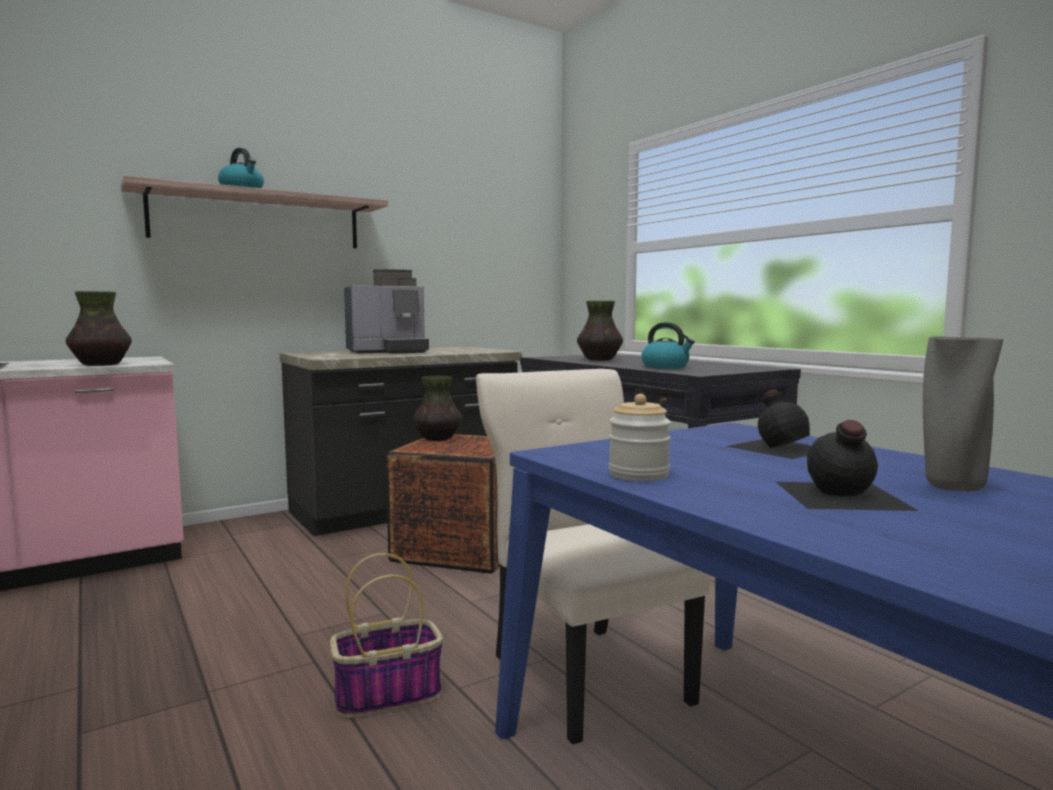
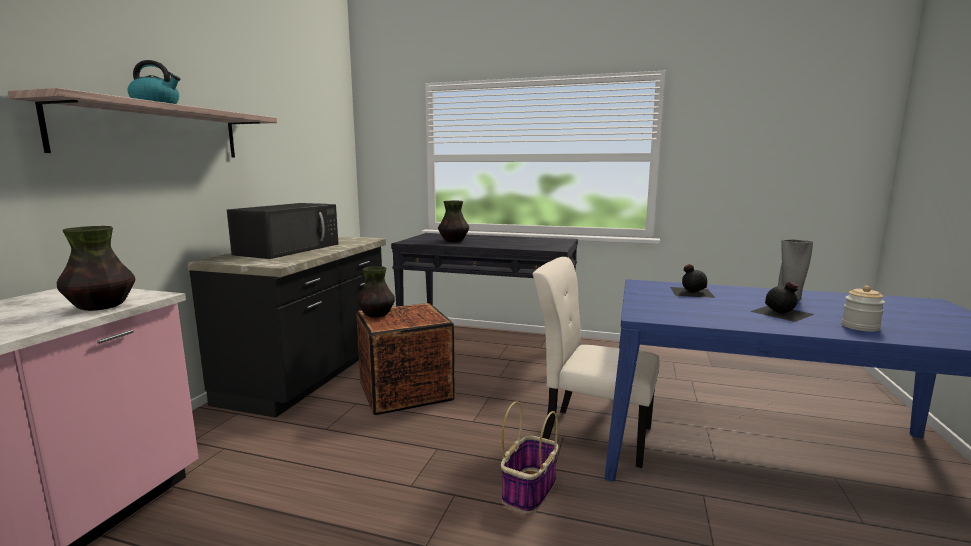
camera: 40 degrees left, 5 degrees up
coffee machine [344,269,429,354] -> black microwave [227,203,338,259]
jar [609,394,671,481] -> jar moved to [842,286,885,332]
kettle [641,322,695,369] -> none

